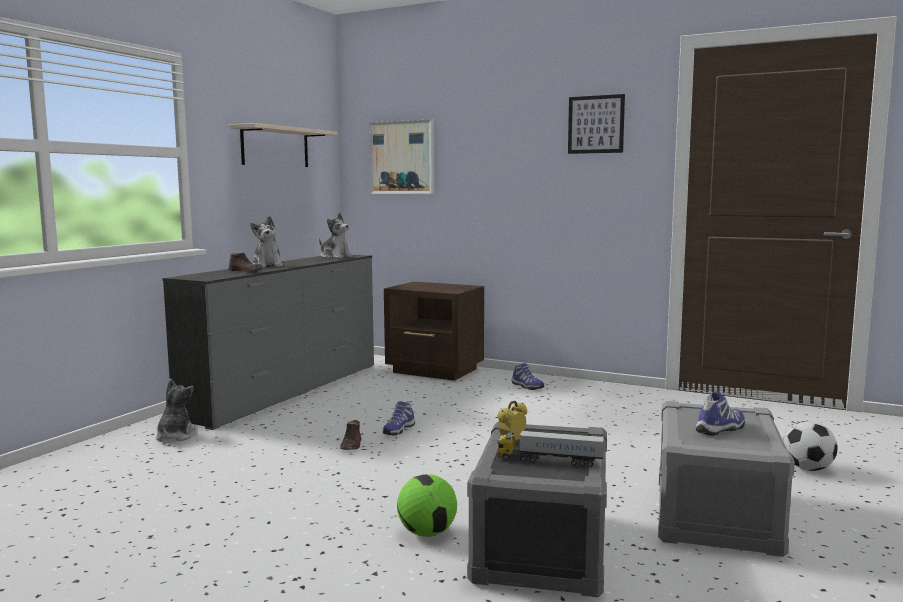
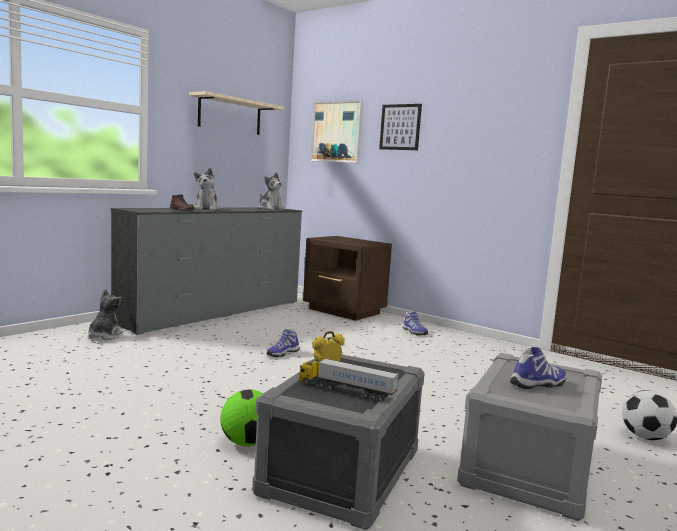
camera: 10 degrees right, 0 degrees up
brown shoe [340,420,361,450] -> none
picture [568,94,625,154] -> picture moved to [379,104,422,150]

